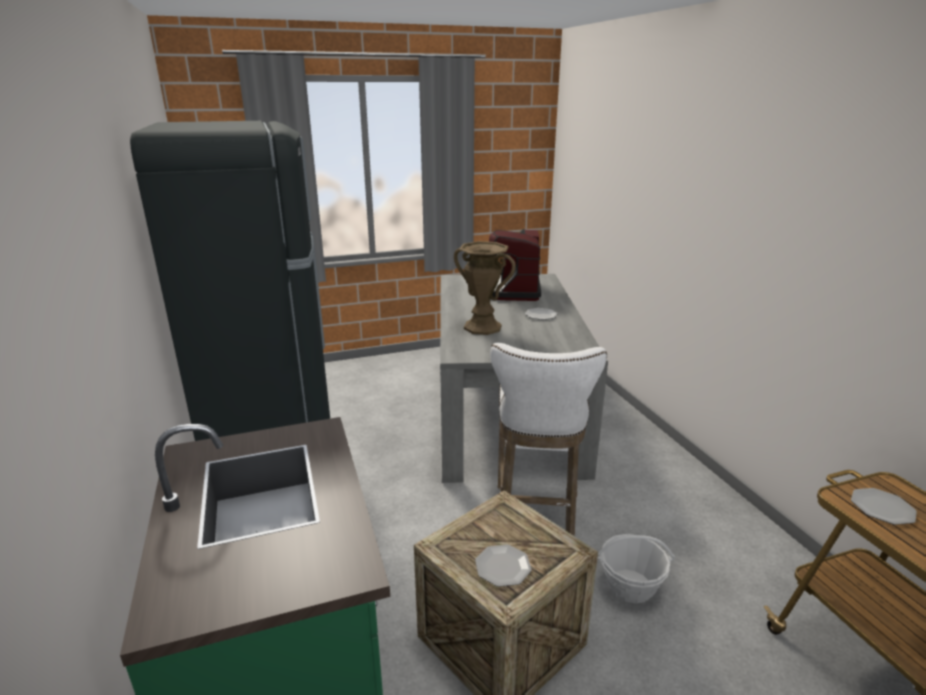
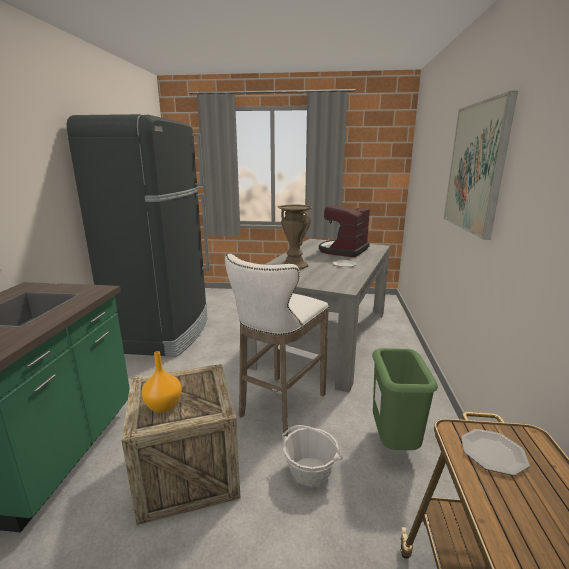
camera: 25 degrees right, 5 degrees down
plate [475,545,532,587] -> orange vase [142,351,182,413]
none -> green trash can [372,348,438,450]
none -> picture [443,91,518,240]

